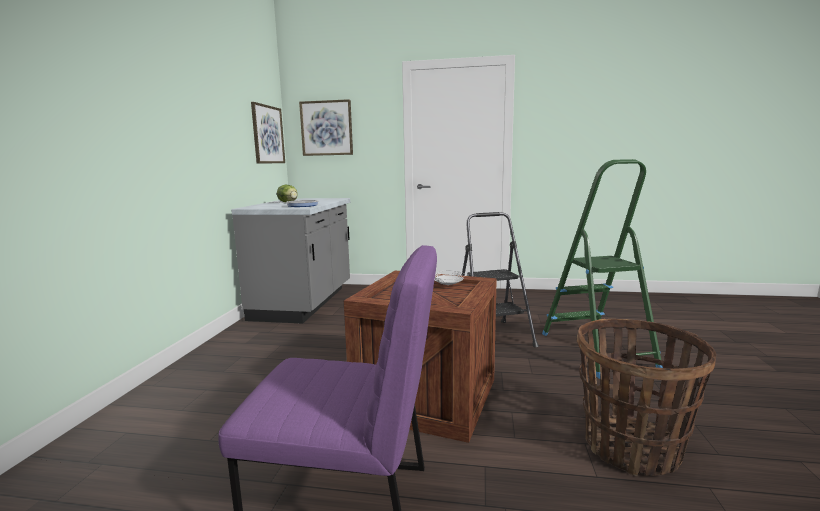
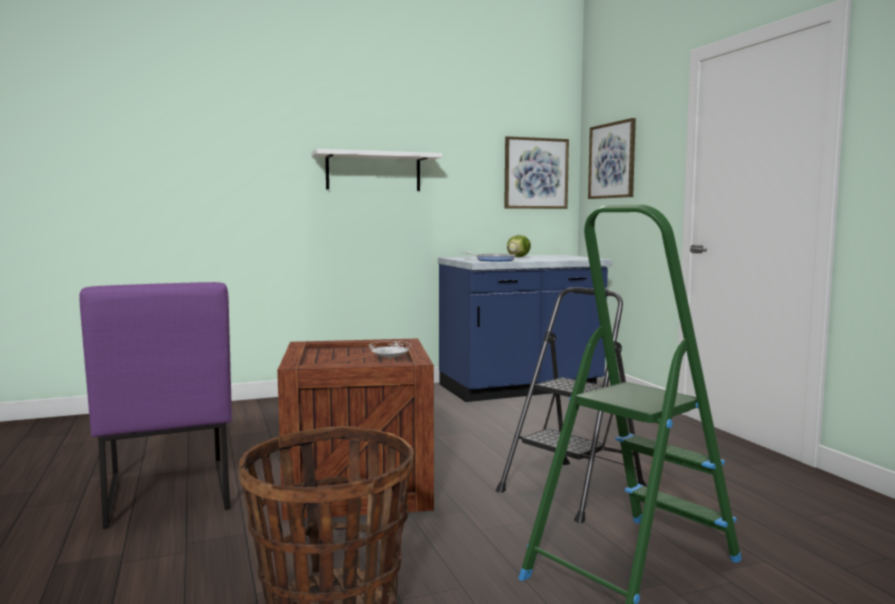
camera: 60 degrees right, 5 degrees down
grey counter [231,198,350,324] -> blue counter [438,255,612,402]
none -> white shelf [311,149,442,191]

